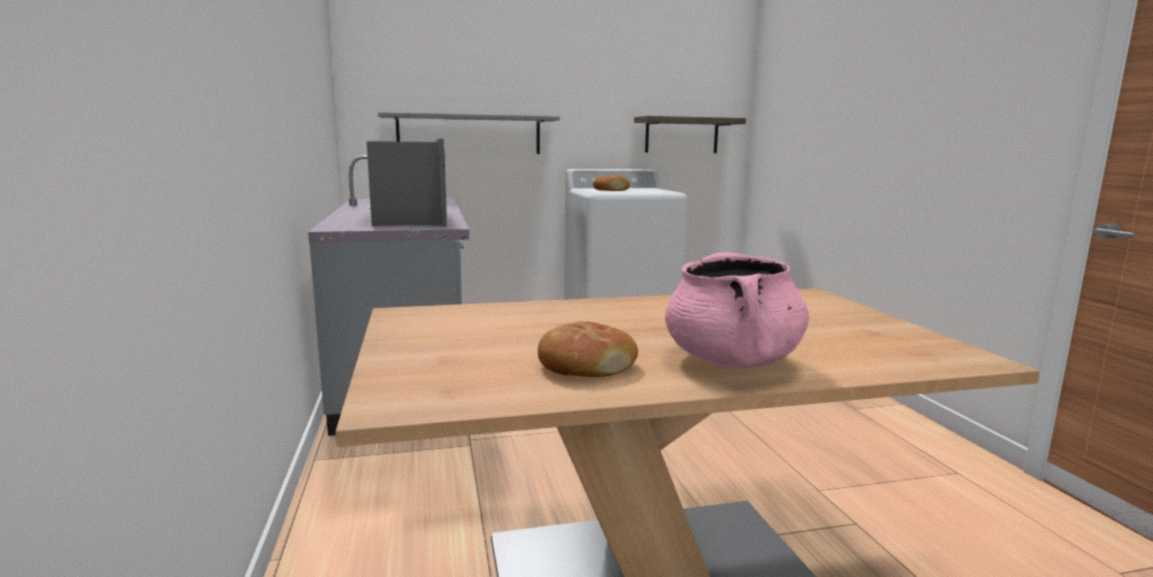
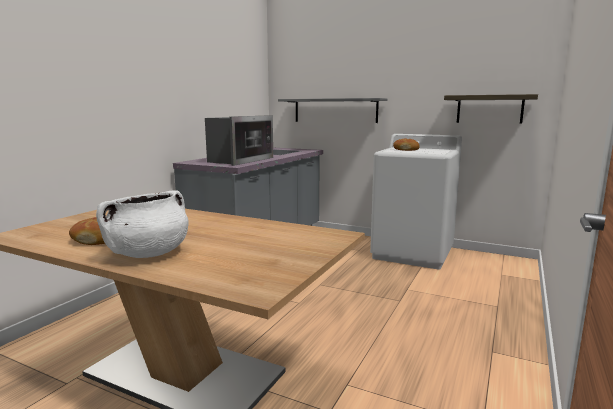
camera: 40 degrees right, 0 degrees up
pink cooking pot [665,252,809,369] -> white cooking pot [96,190,189,258]

